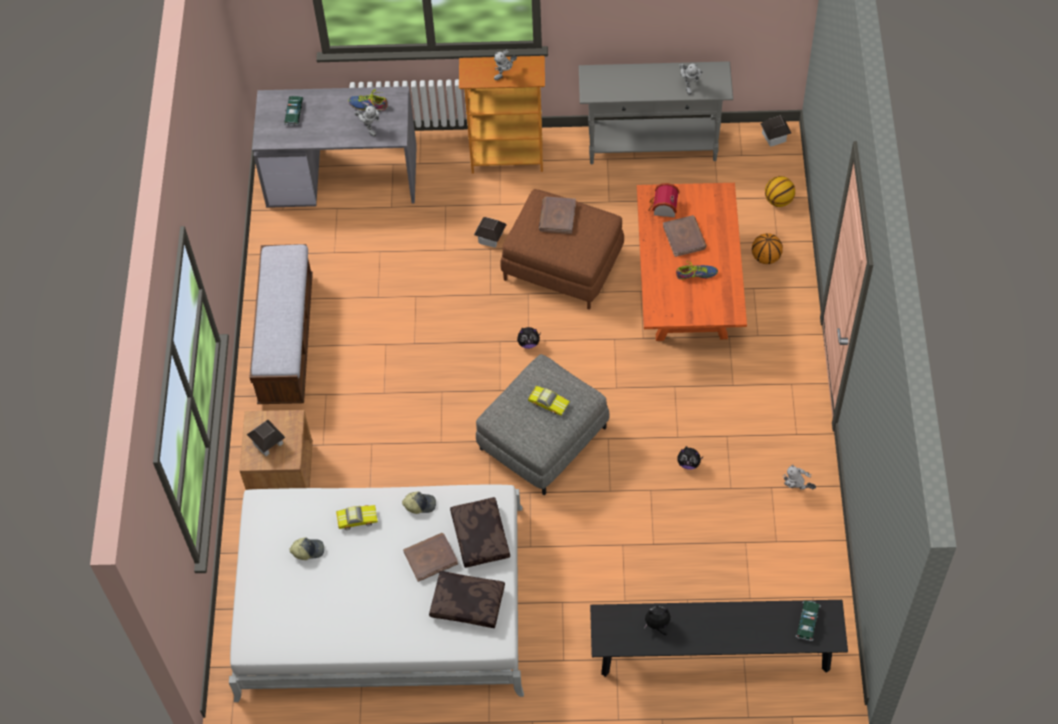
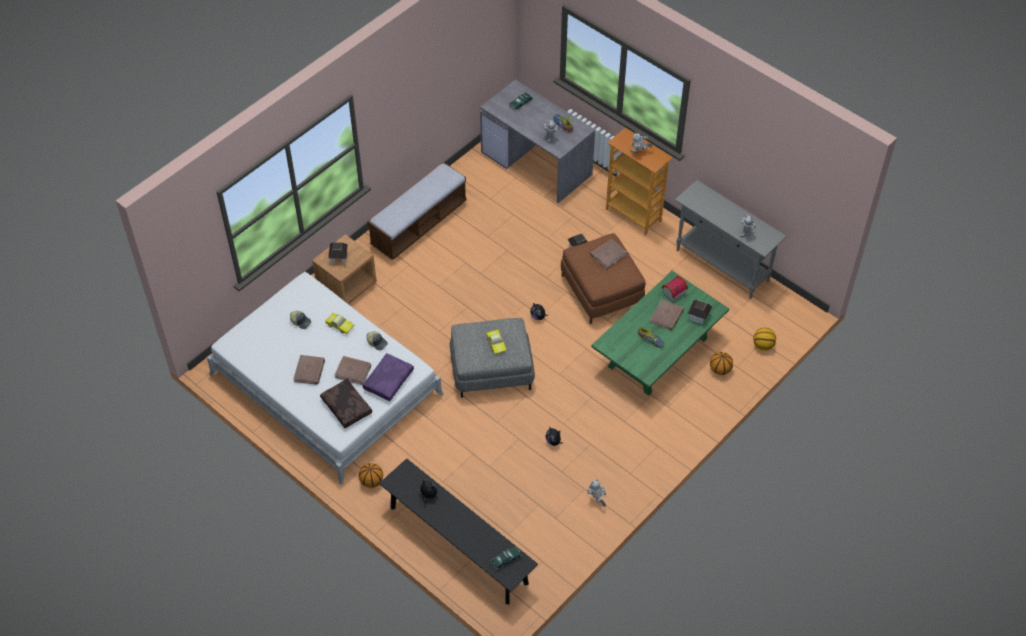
camera: 40 degrees right, 5 degrees down
brown pillow [450,497,510,568] -> purple pillow [362,353,414,401]
orange coffee table [637,183,747,341] -> green coffee table [591,271,729,396]
toy house [760,115,791,147] -> toy house moved to [687,300,712,324]
none -> brown book [293,355,325,385]
none -> basketball [359,463,383,488]

